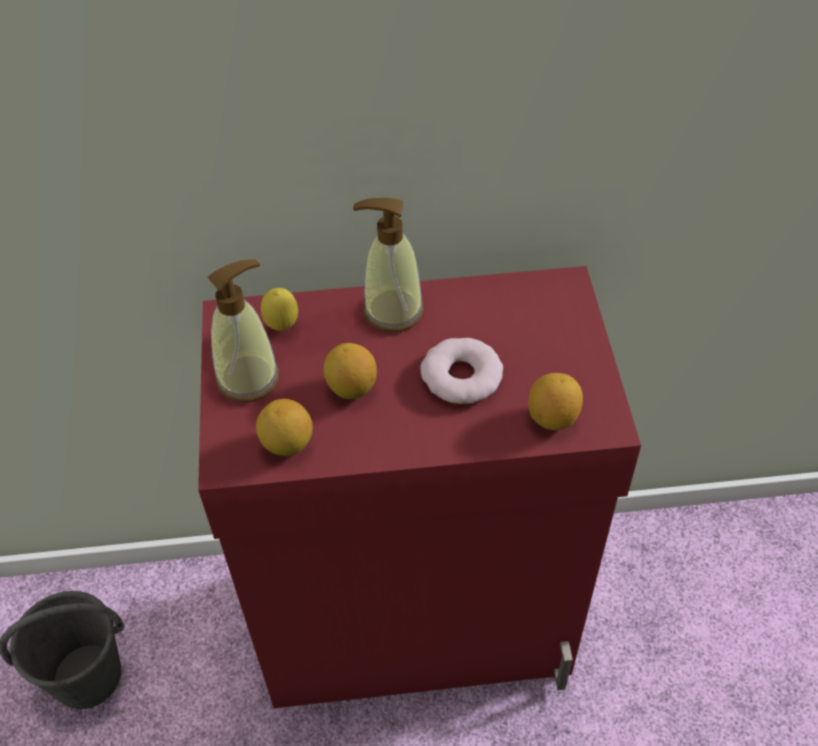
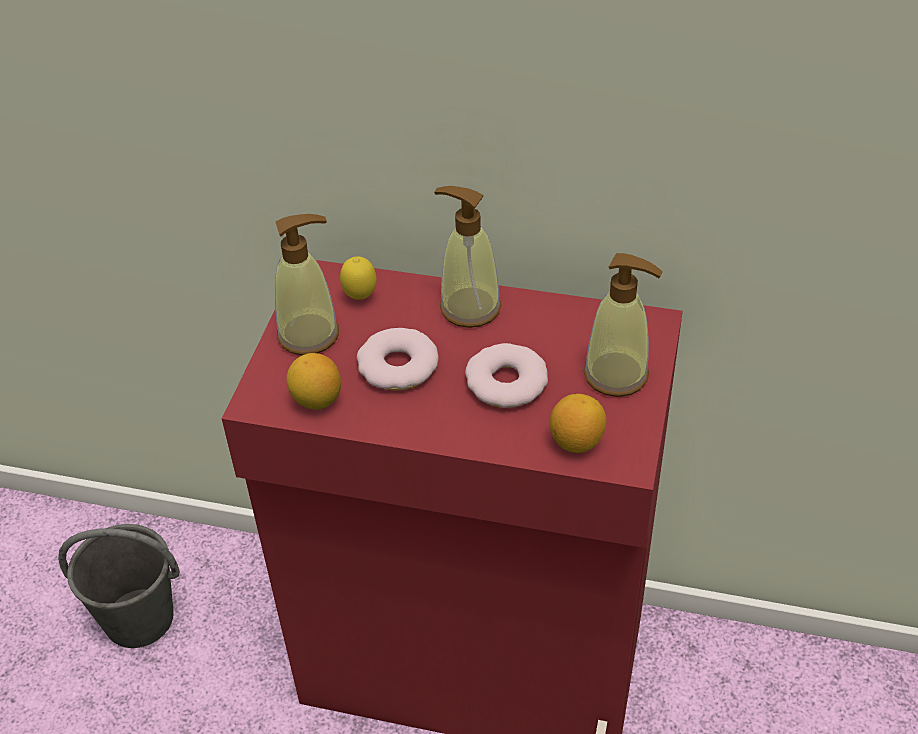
camera: 20 degrees right, 5 degrees down
lemon [324,343,377,399] -> donut [357,328,439,391]
none -> soap dispenser [583,253,663,397]

